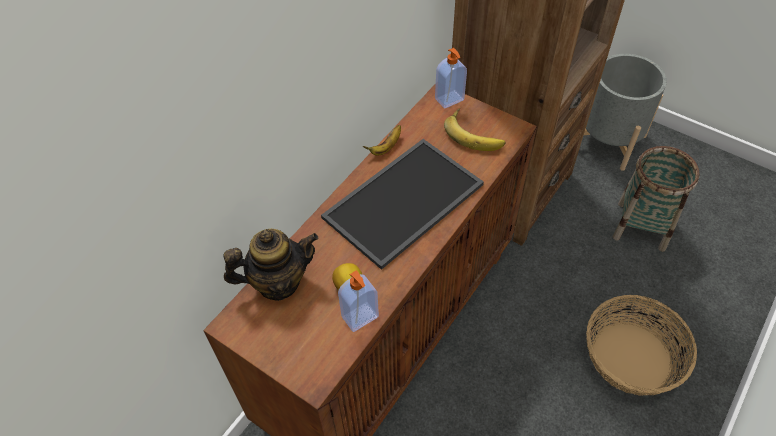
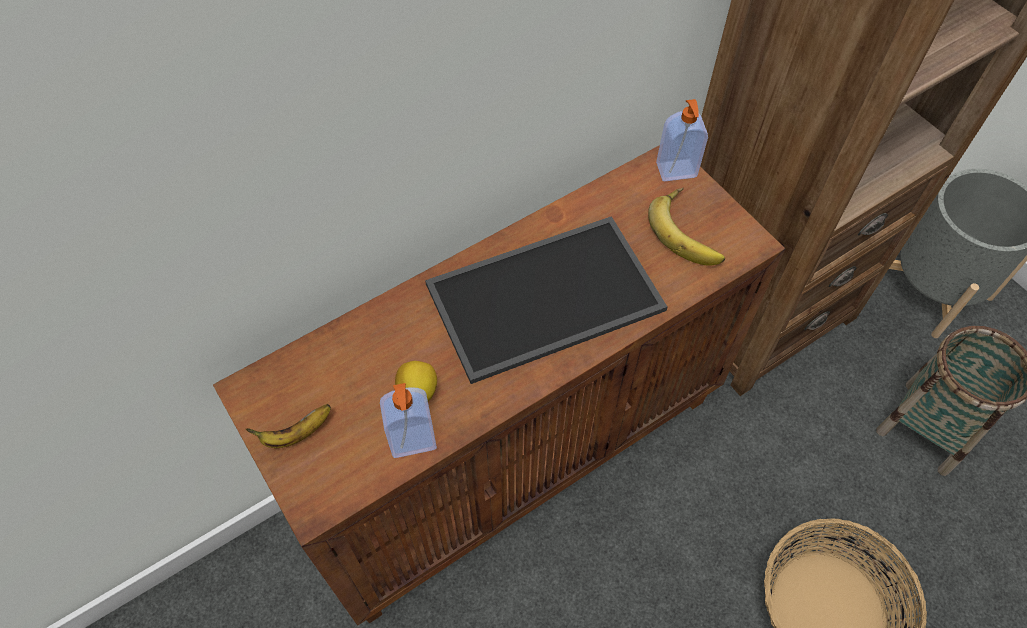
camera: 20 degrees right, 5 degrees up
teapot [223,229,318,301] -> none
banana [363,125,401,155] -> banana moved to [246,404,331,448]

